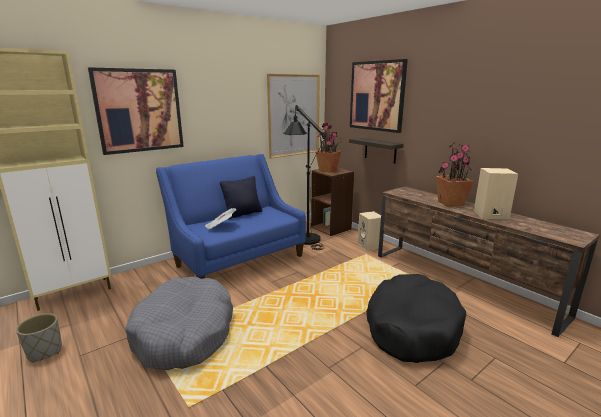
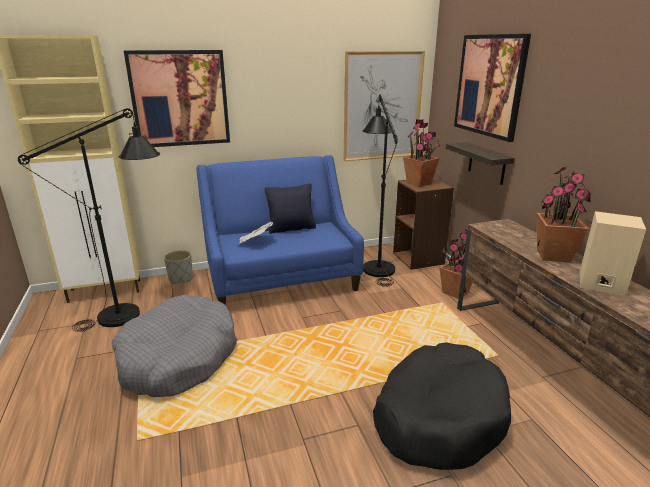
camera: 20 degrees right, 5 degrees up
grey planter [16,313,62,363] -> grey planter moved to [164,250,193,284]
beige speaker [358,211,381,251] -> potted plant [440,229,473,299]
none -> black floor lamp [18,108,160,332]

